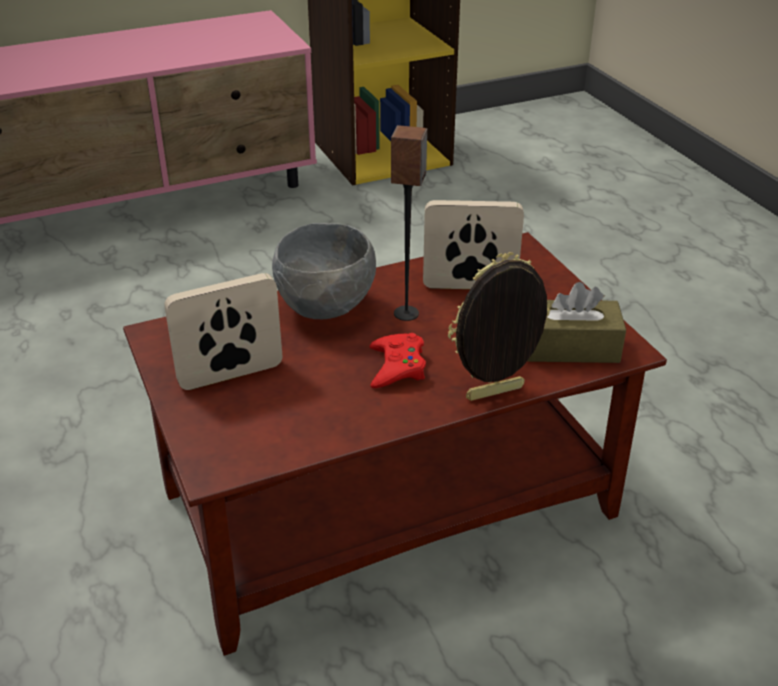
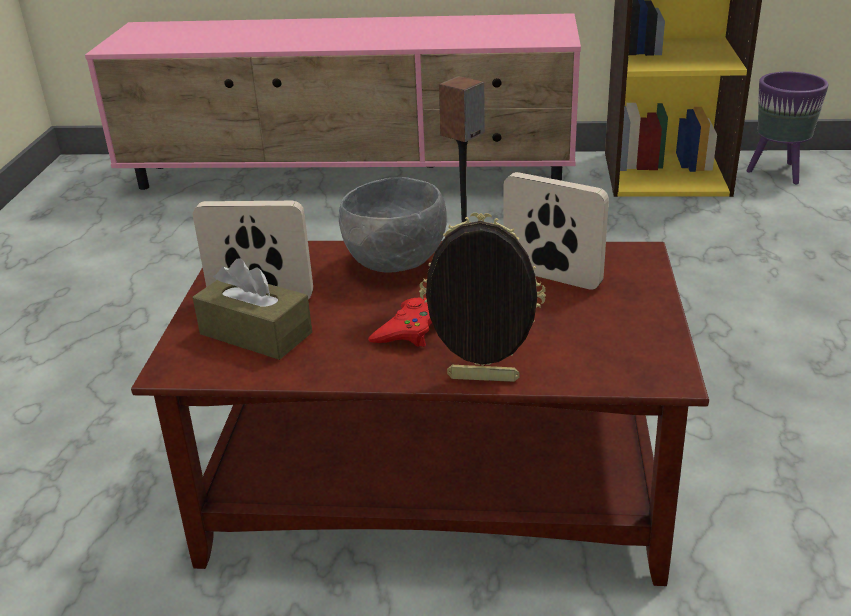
camera: 30 degrees right, 5 degrees down
brown tissue box [527,282,626,363] -> brown tissue box moved to [193,258,312,360]
none -> purple planter [746,72,829,184]

